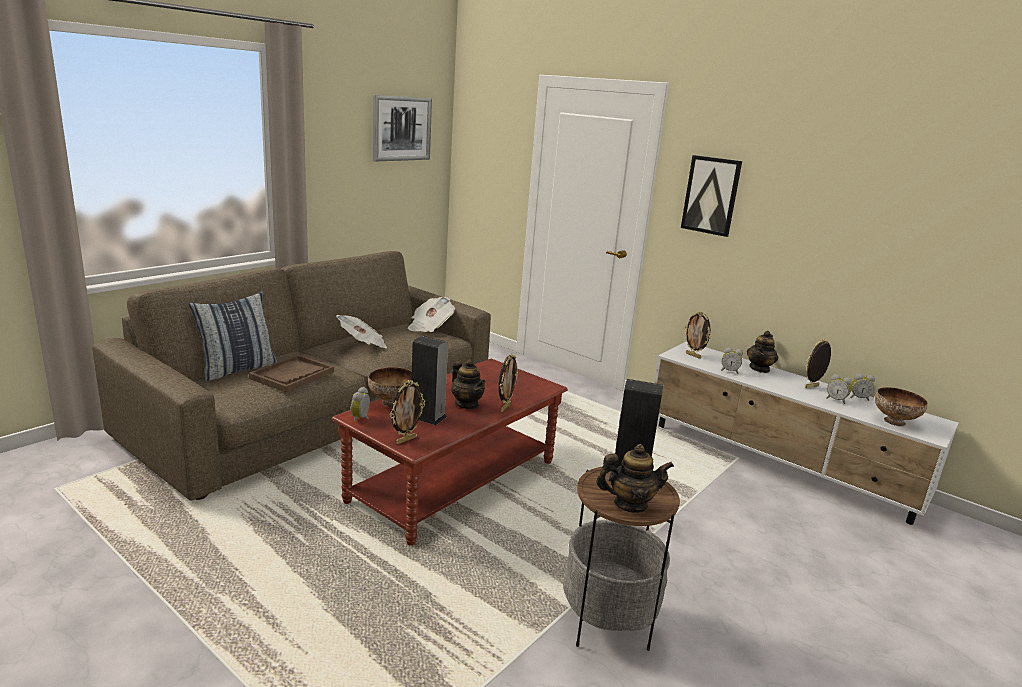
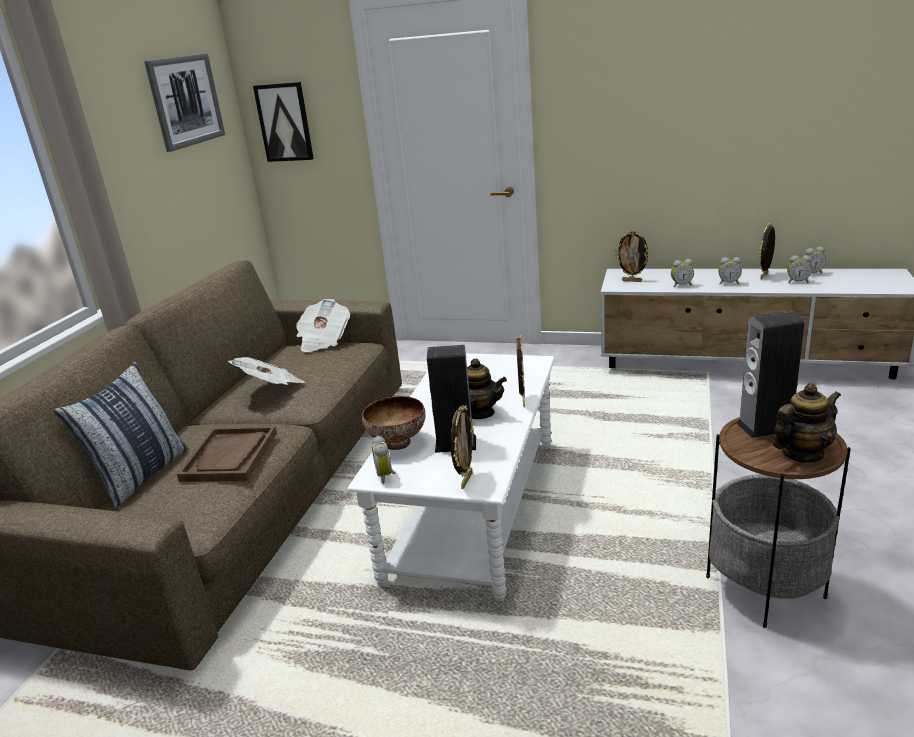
camera: 20 degrees left, 5 degrees up
brown coffee table [332,359,568,546] -> white coffee table [347,353,555,601]
picture [681,155,742,237] -> picture moved to [253,82,314,162]
teapot [747,331,778,373] -> none
bowl [875,387,928,426] -> none
none -> alarm clock [718,257,742,285]

